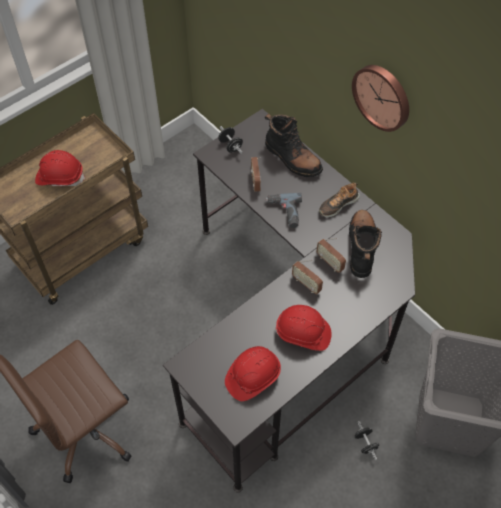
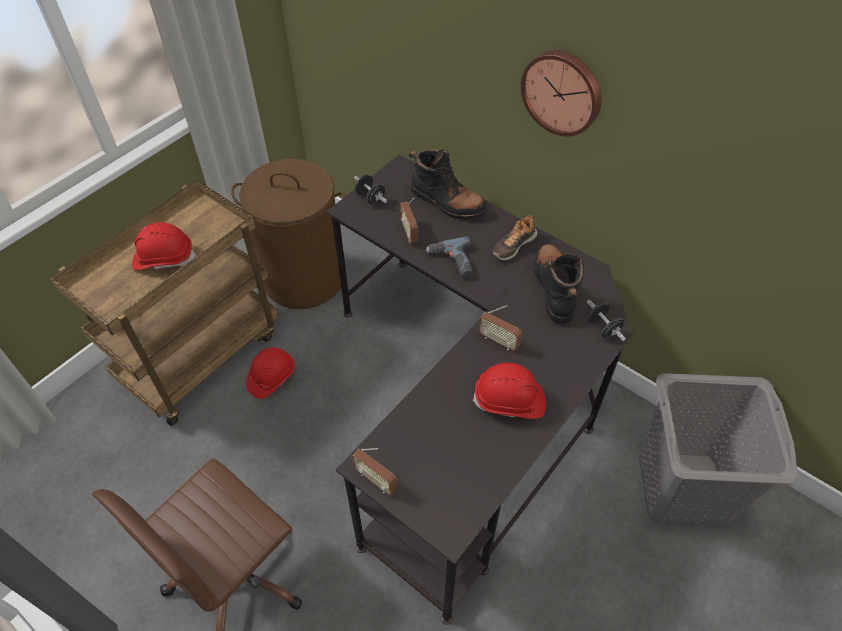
camera: 10 degrees left, 5 degrees down
red hard hat [225,346,281,401] -> red hard hat moved to [246,347,295,399]
radio [316,238,346,273] -> radio moved to [352,448,397,495]
black dumbbell [355,421,379,460] -> black dumbbell moved to [587,300,626,341]
none -> brown laundry basket [231,159,345,309]

